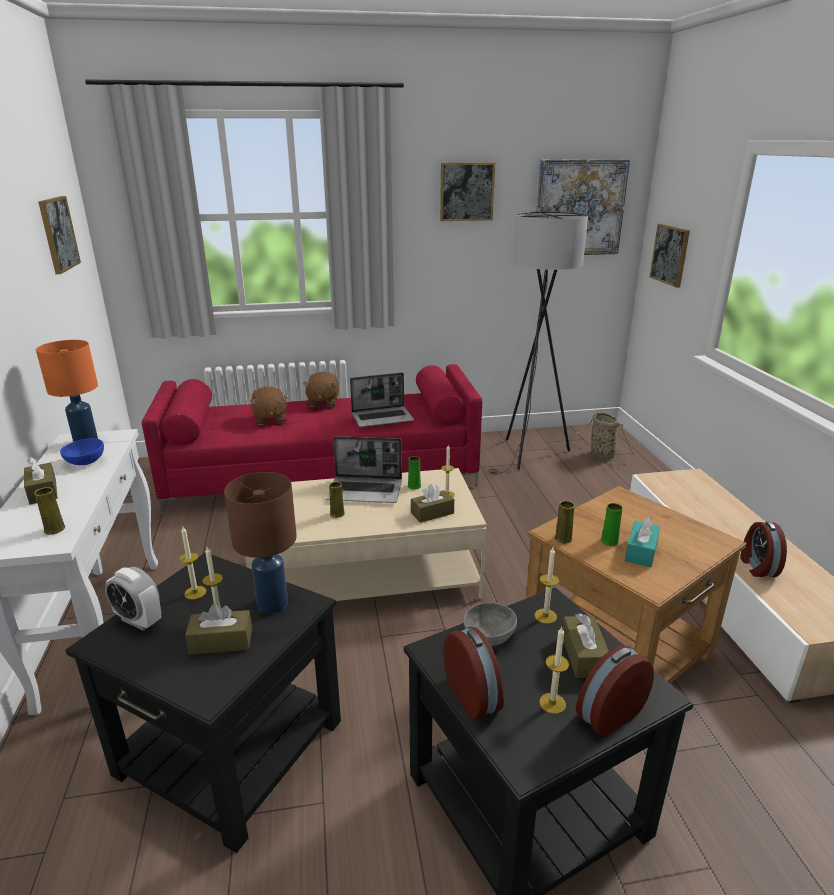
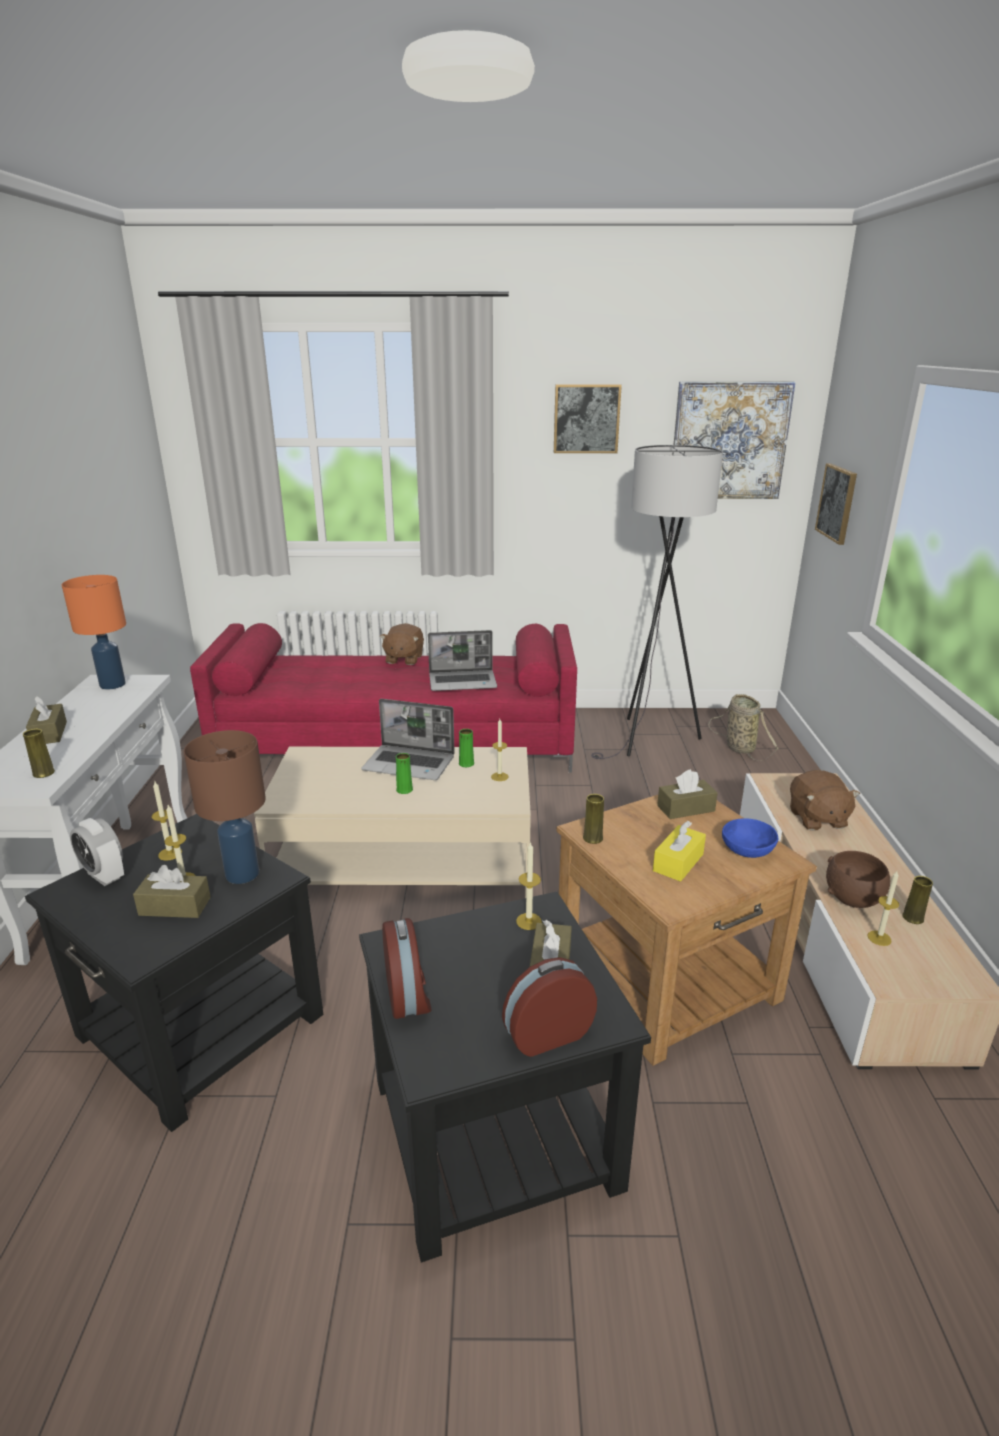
camera: 10 degrees right, 0 degrees up
picture [38,196,81,274] -> none
blue bowl [60,438,104,465] -> blue bowl moved to [722,818,778,858]
brown plush toy [250,386,288,425] -> brown plush toy moved to [790,770,860,831]
yellow vase [329,482,345,518] -> yellow vase moved to [903,876,933,924]
brown tissue box [411,483,454,523] -> brown tissue box moved to [657,769,718,819]
grey bowl [463,602,517,646] -> none
candle [539,627,569,714] -> candle moved to [867,871,899,946]
green vase [601,503,623,546] -> green vase moved to [396,753,413,794]
turquoise tissue box [625,516,660,567] -> yellow tissue box [653,821,706,882]
alarm clock [740,521,787,577] -> brown bowl [826,851,890,908]

